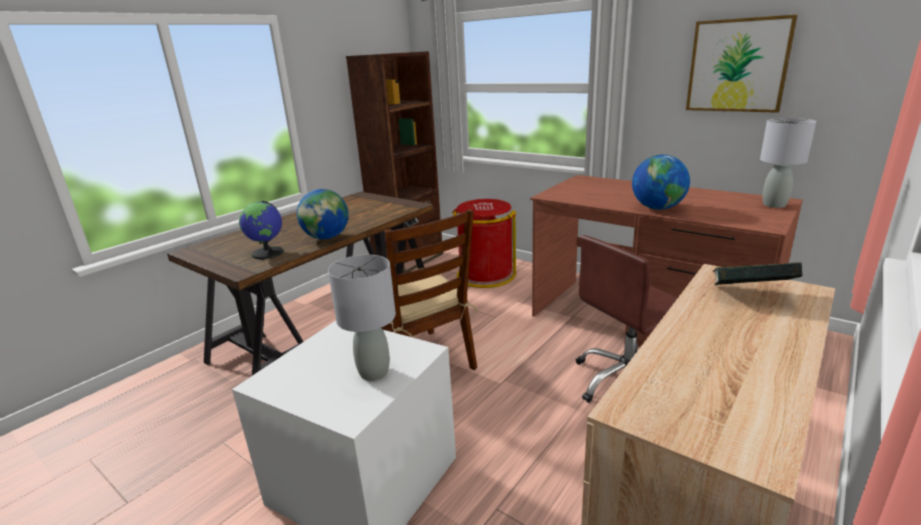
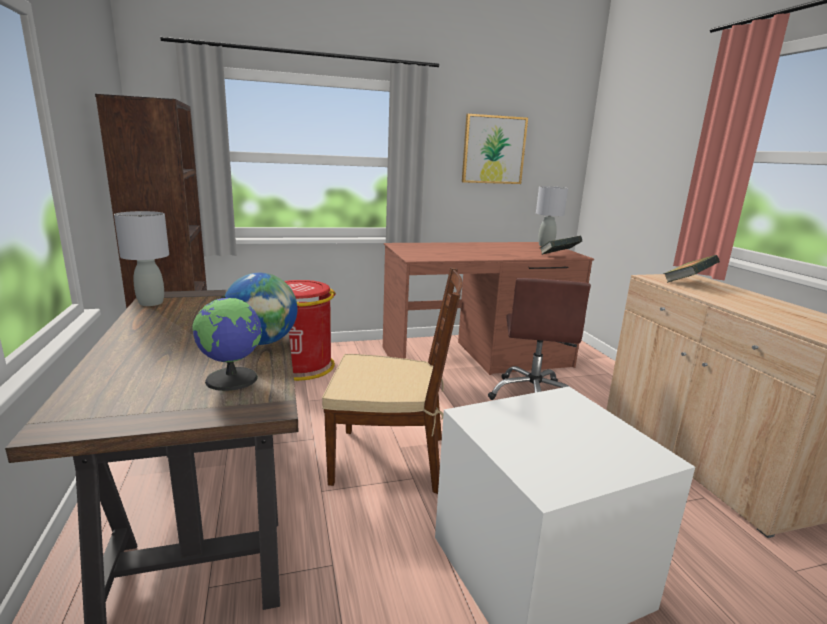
camera: 55 degrees left, 5 degrees down
grey table lamp [328,255,396,381] -> grey table lamp moved to [114,211,169,306]
globe [632,155,690,210] -> none
none -> book [540,235,582,255]

